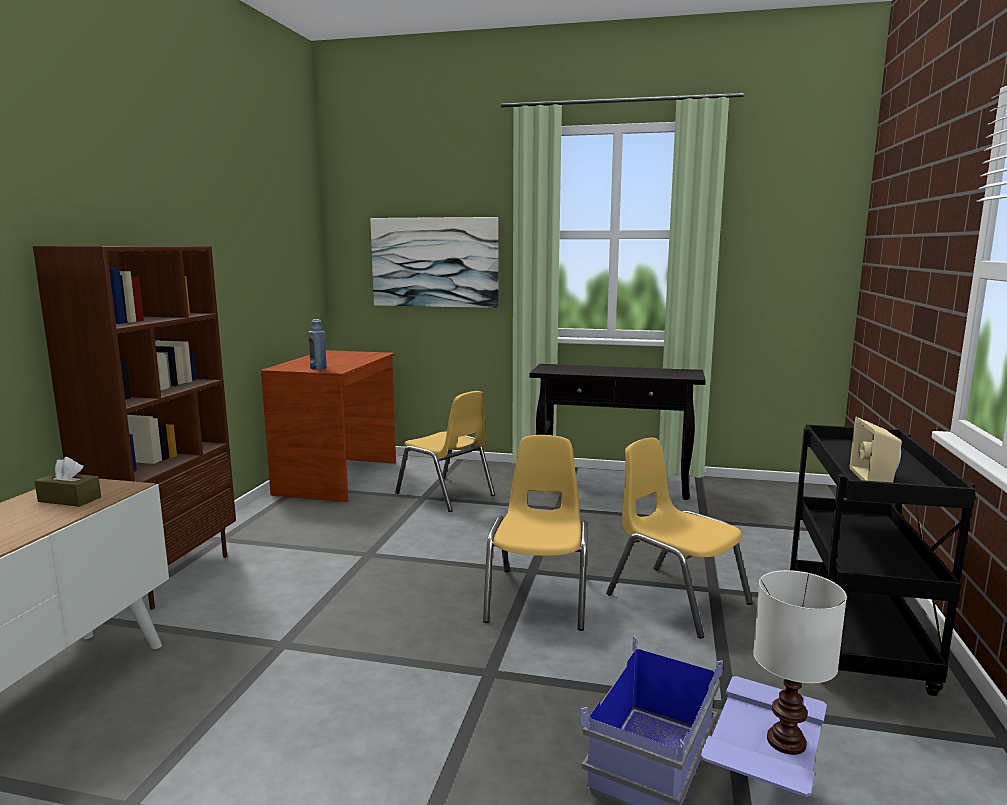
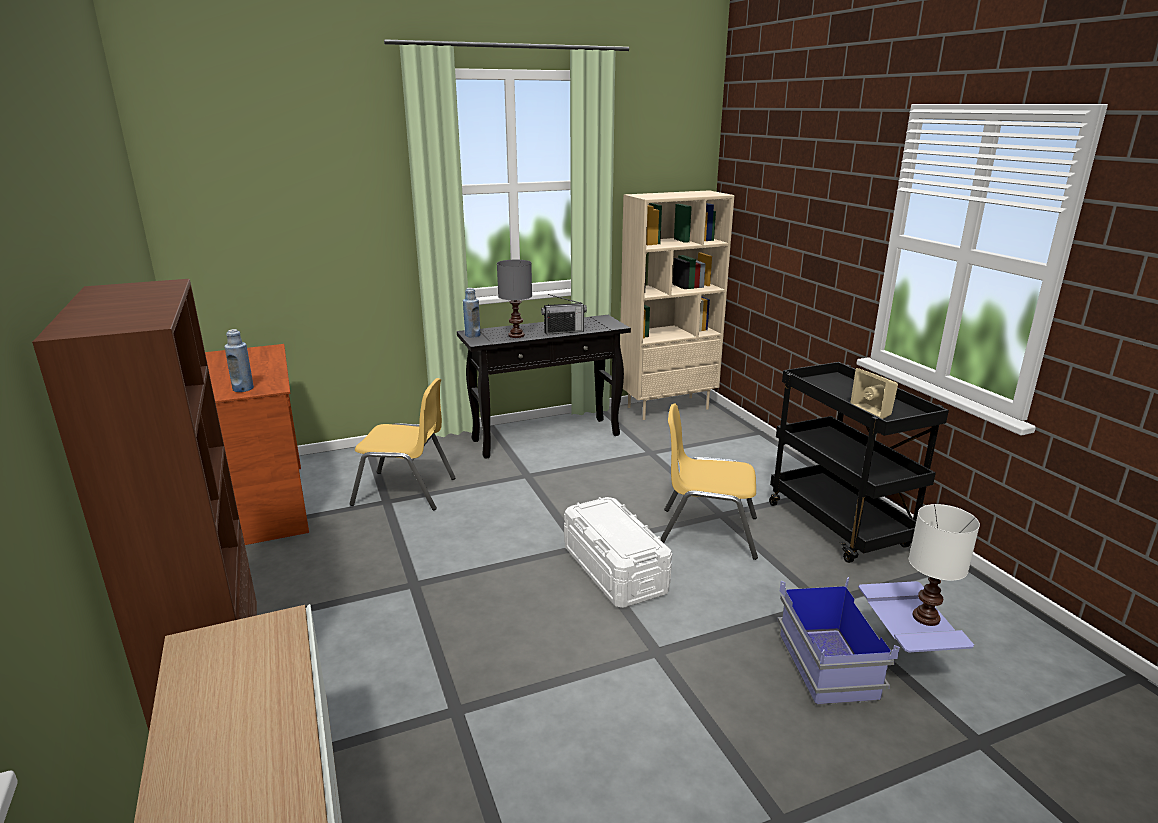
camera: 35 degrees left, 10 degrees up
brown tissue box [35,457,101,507] -> none
picture [370,217,499,308] -> none
yellow chair [483,435,588,631] -> white storage box [564,497,672,608]
none -> blue bottle [463,288,481,338]
none -> grey table lamp [497,260,532,338]
none -> radio [541,294,587,334]
none -> beige bookcase [620,190,734,420]

